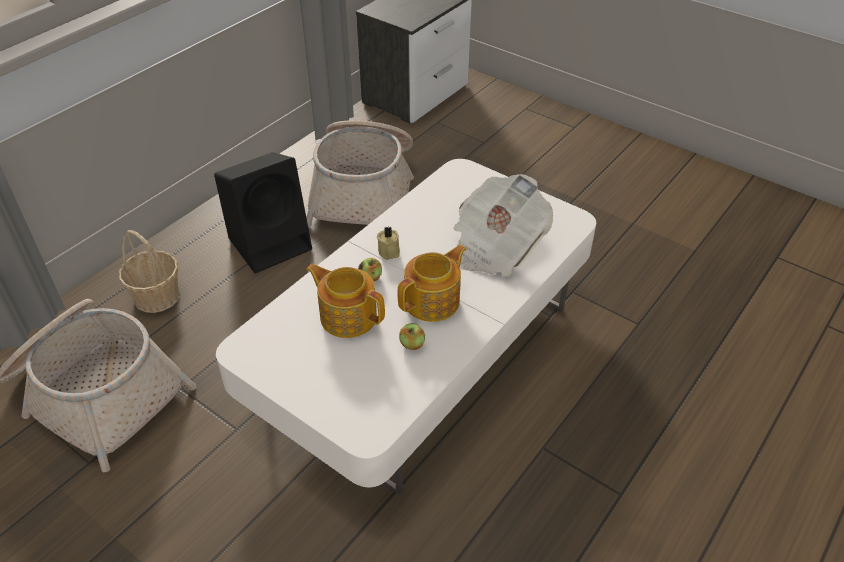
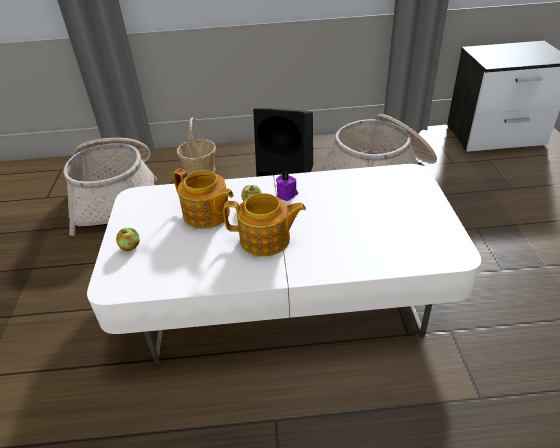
camera: 50 degrees right, 5 degrees down
teapot [306,264,385,338] -> teapot turned 135 degrees clockwise [173,169,234,229]
beige candle [377,226,400,260] -> purple candle [276,171,298,201]
apple [399,323,425,350] -> apple moved to [116,228,140,251]
newspaper [454,174,553,276] -> none

